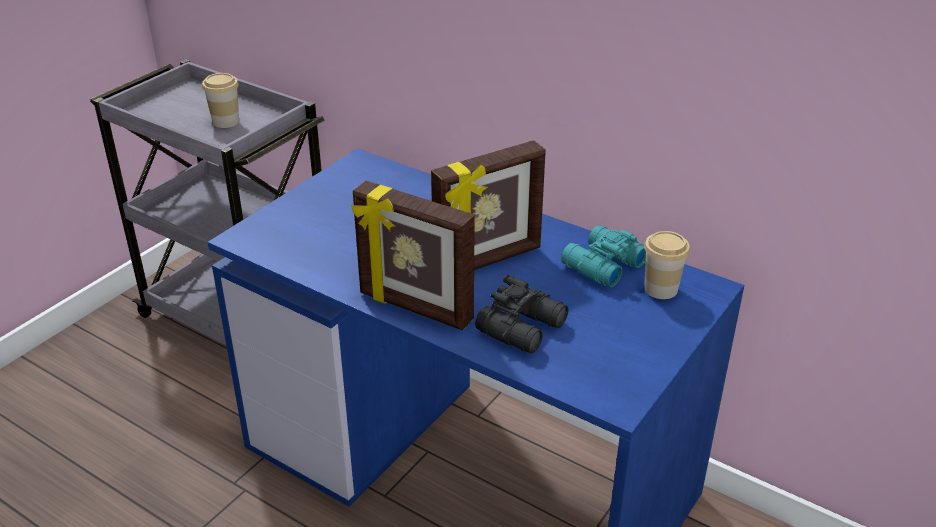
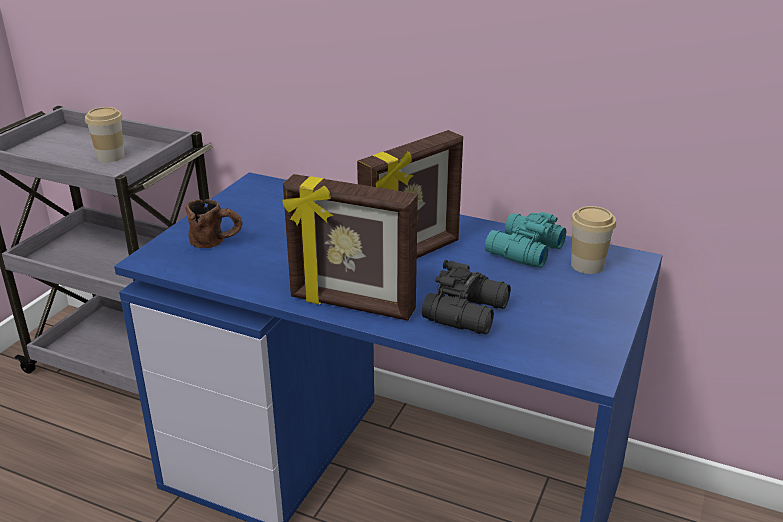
camera: 10 degrees left, 5 degrees down
none -> brown mug [185,199,243,248]

